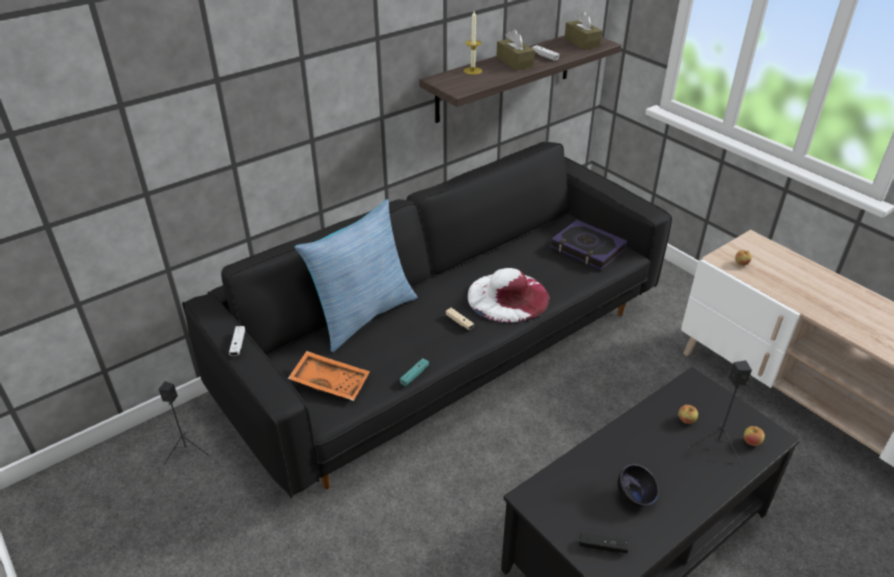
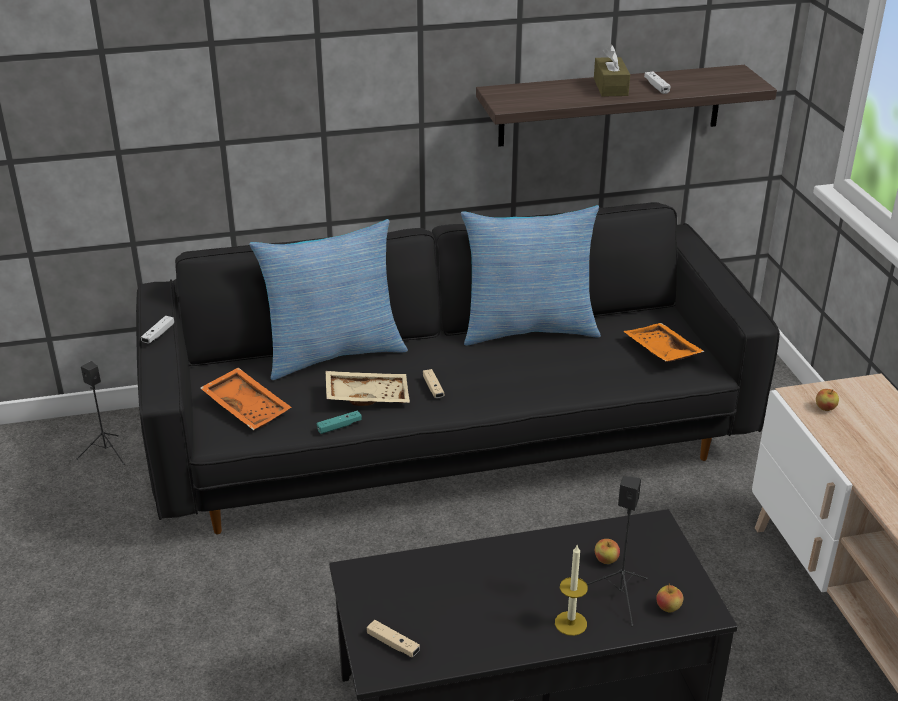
camera: 25 degrees right, 5 degrees down
candle [464,11,482,75] -> candle moved to [555,545,588,636]
white hat [468,268,550,323] -> none
book [550,220,627,270] -> orange tray [623,323,705,362]
brown tissue box [564,11,602,50] -> none
black game controller [579,533,628,553] -> beige game controller [367,620,420,657]
black bowl [618,464,659,507] -> none
none -> beige tray [326,371,410,406]
none -> pillow [461,205,601,346]

